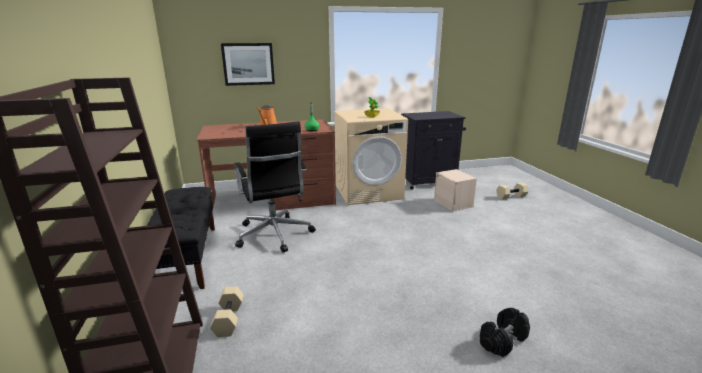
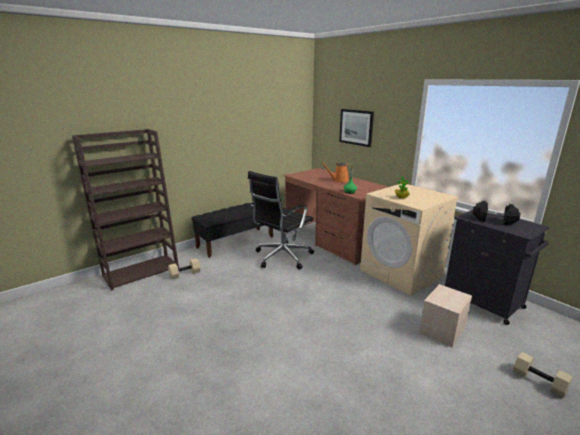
camera: 65 degrees right, 0 degrees up
black dumbbell [480,308,530,357] -> black dumbbell moved to [473,200,520,226]

